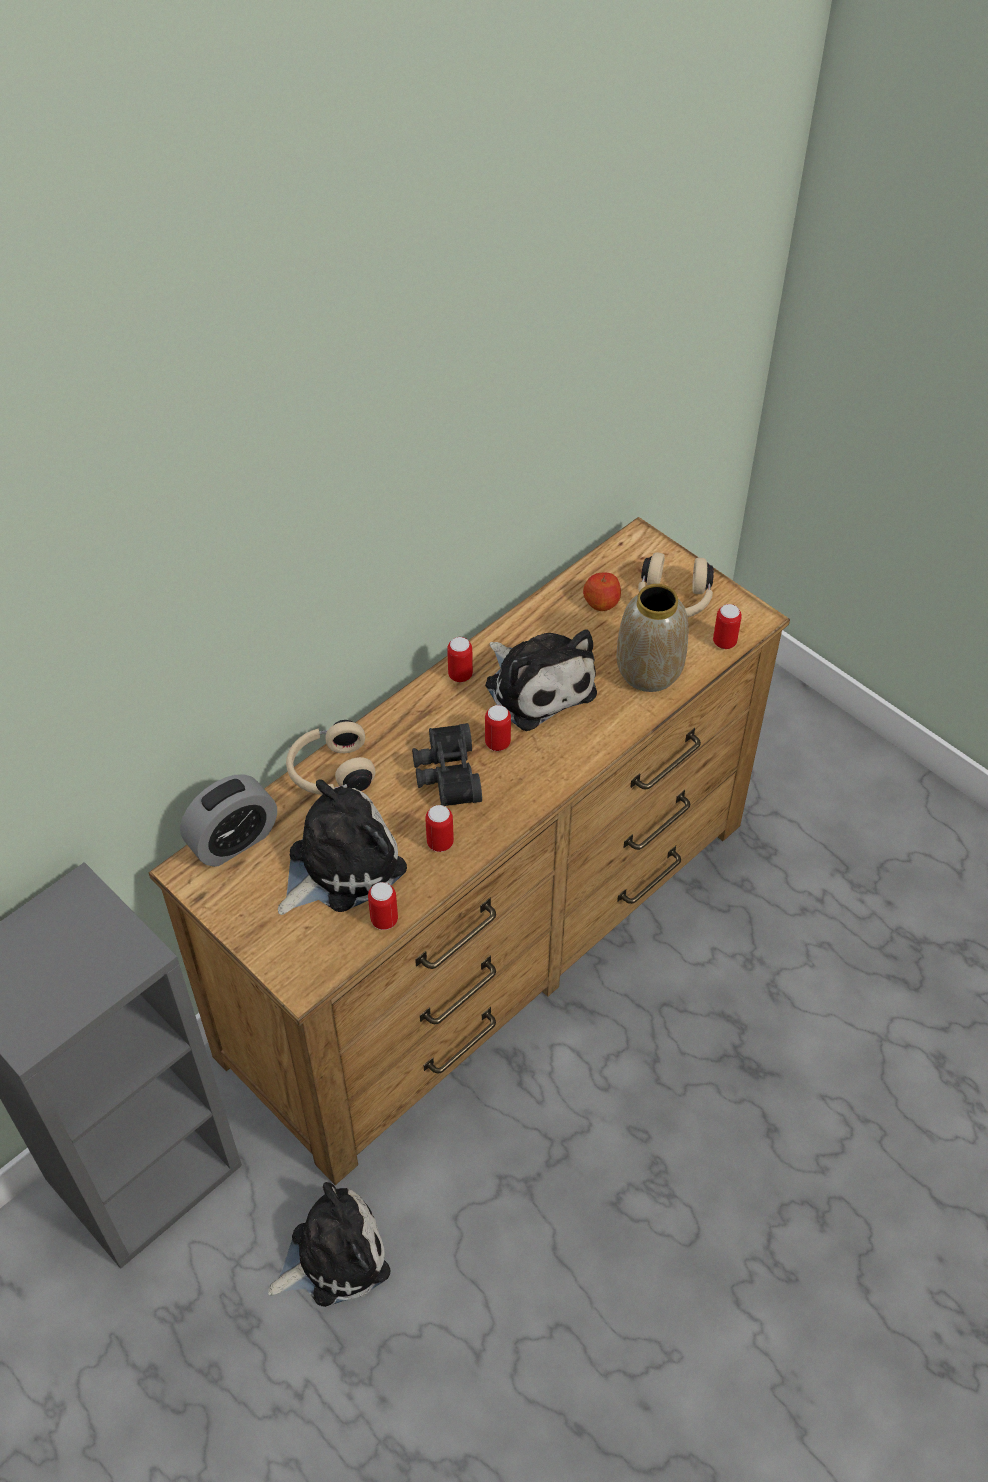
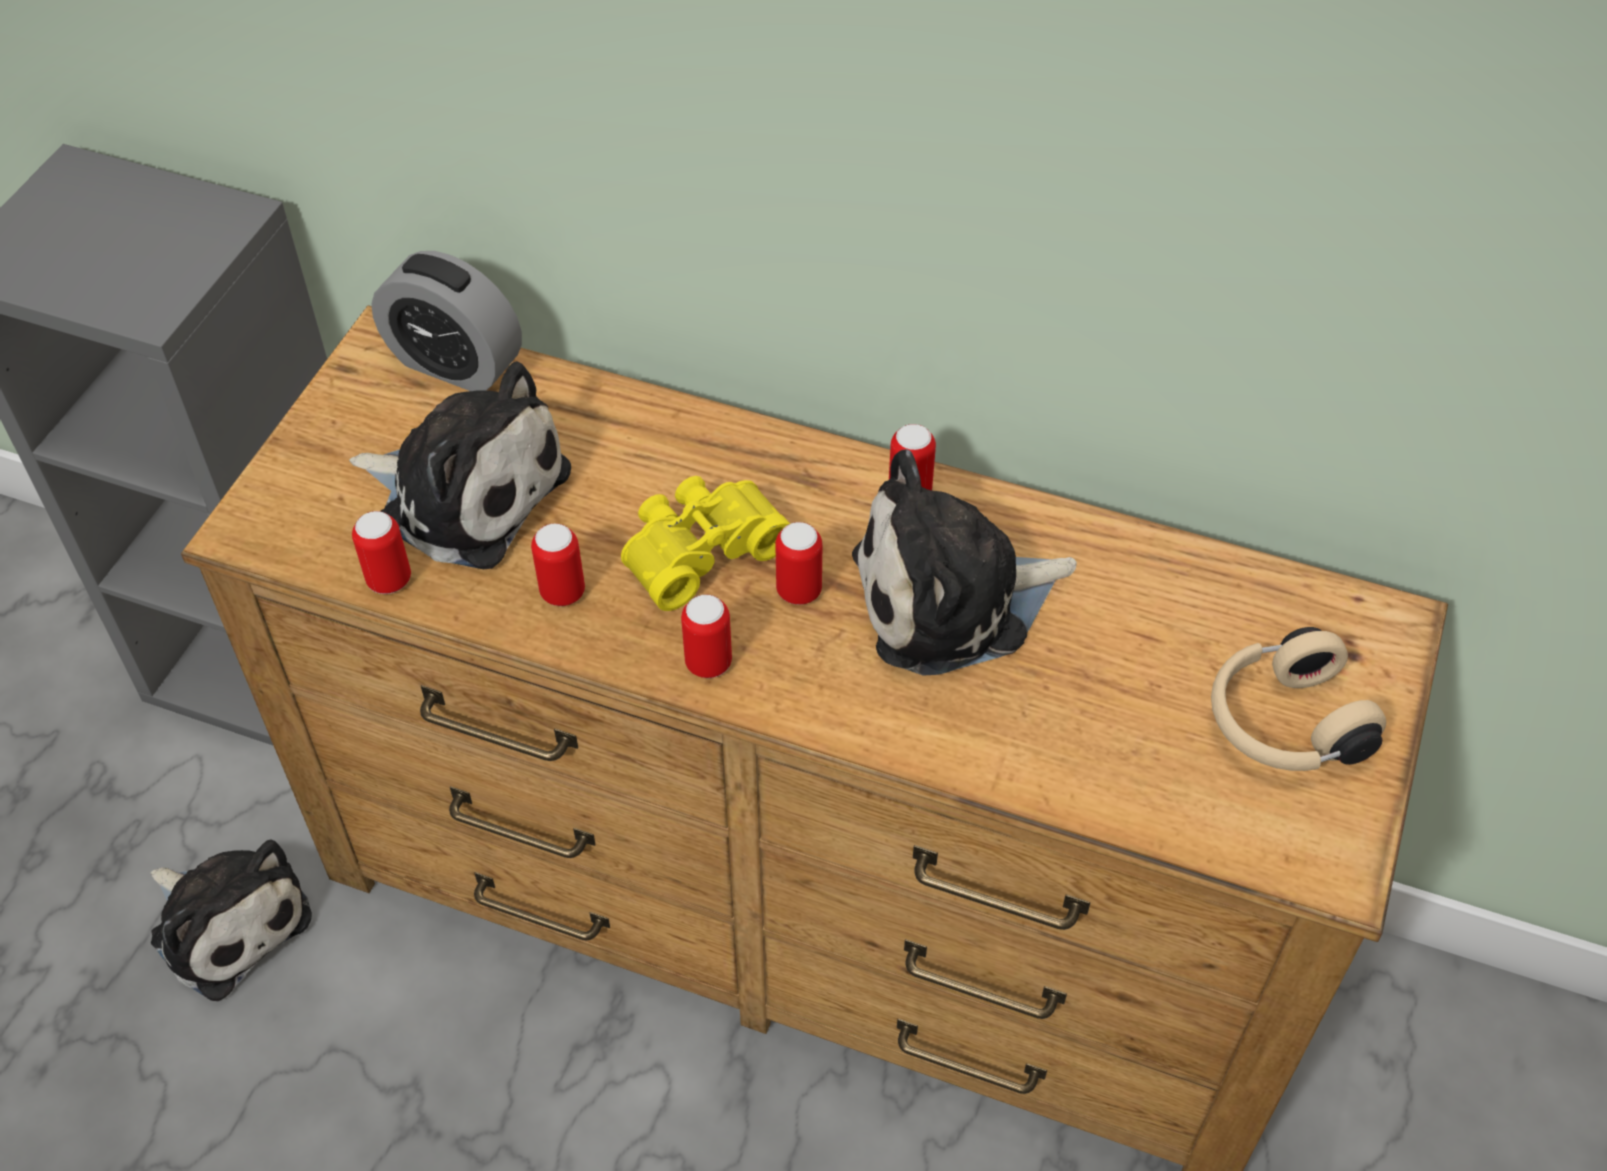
camera: 65 degrees right, 0 degrees up
beige headphones [286,720,376,795] -> none
black binoculars [412,723,482,806] -> yellow binoculars [621,476,790,611]
plush toy [485,629,597,731] -> plush toy turned 45 degrees clockwise [852,449,1077,676]
apple [583,573,621,611] -> none
vase [617,584,688,692] -> none
can [713,604,742,649] -> can moved to [681,594,732,678]

